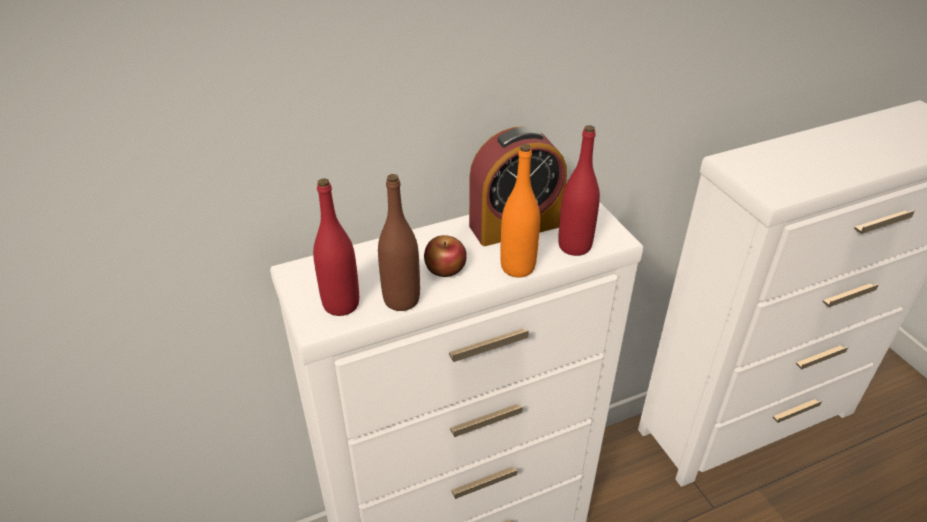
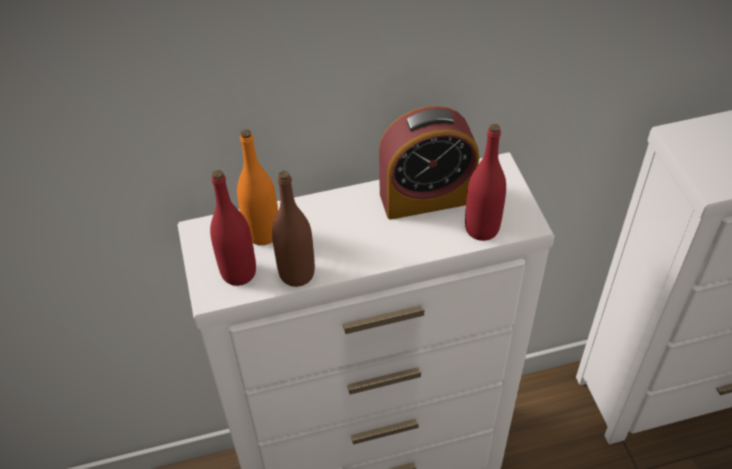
camera: 10 degrees right, 10 degrees up
apple [424,235,467,277] -> none
orange bottle [500,144,540,277] -> orange bottle moved to [237,129,278,245]

